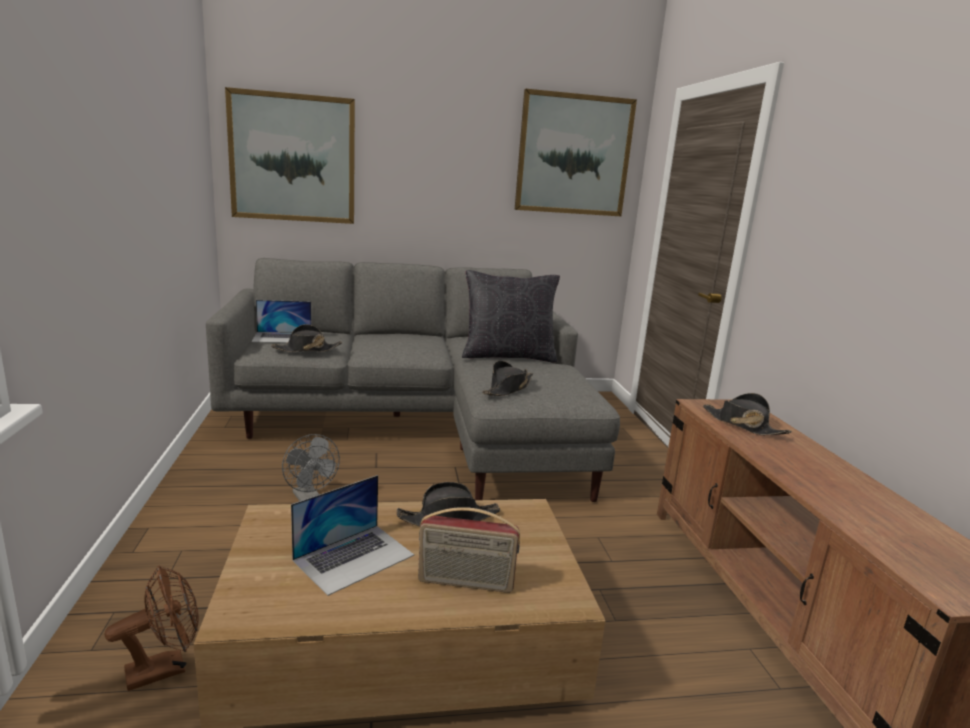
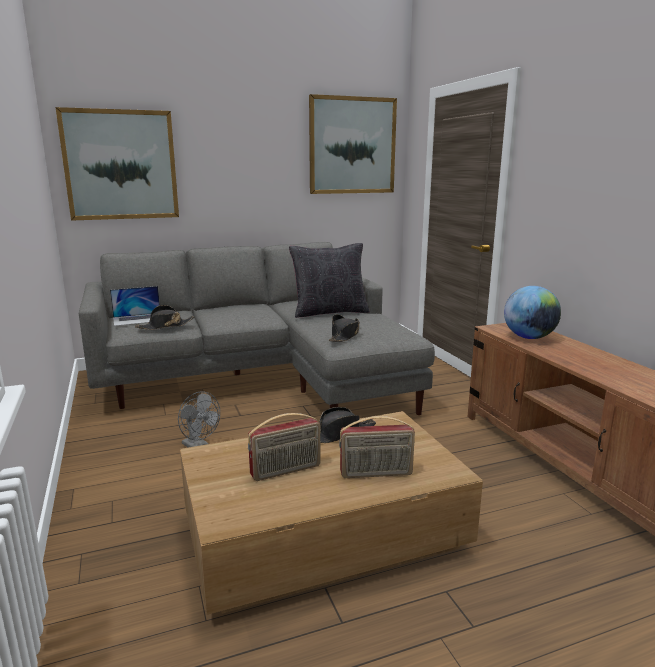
camera: 10 degrees left, 0 degrees up
brown fan [105,565,199,691] -> none
laptop [291,475,414,596] -> radio [248,413,320,481]
black hat [703,393,792,435] -> globe [504,286,561,339]

